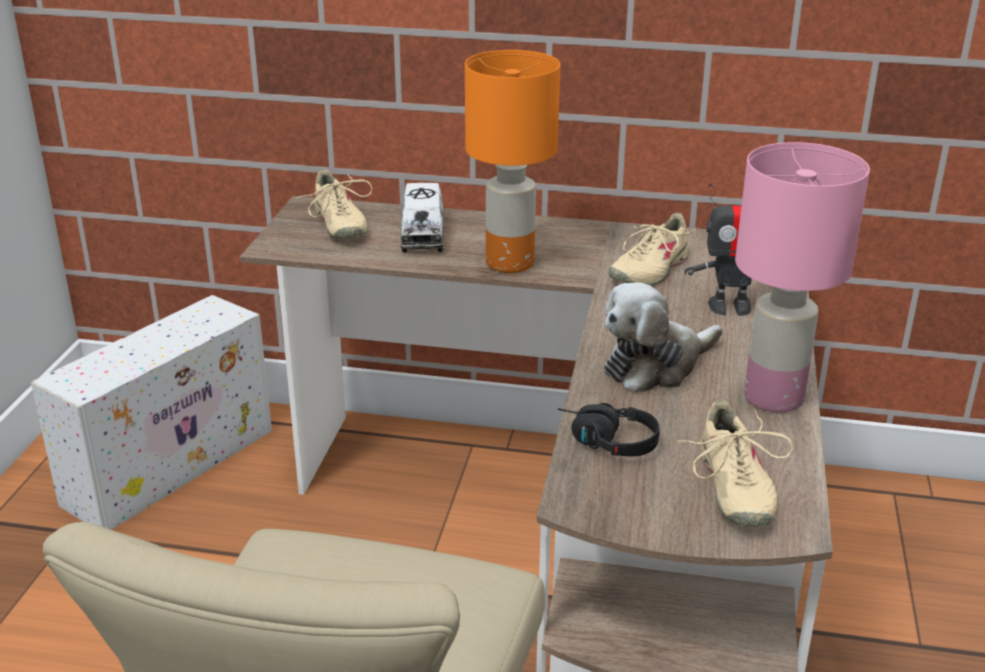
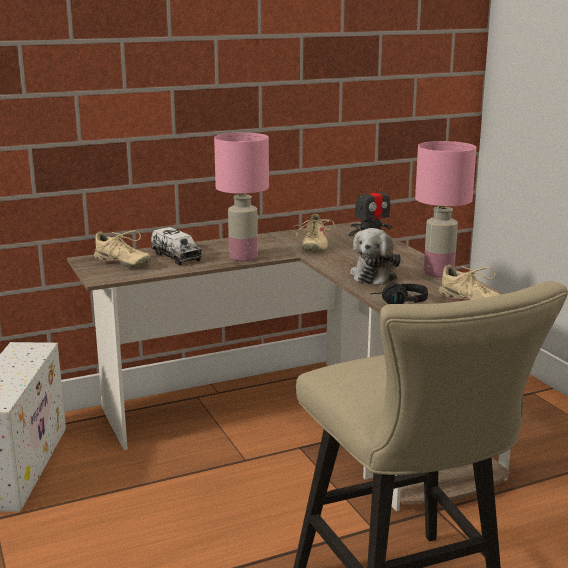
camera: 35 degrees left, 10 degrees down
orange table lamp [465,50,560,273] -> pink table lamp [214,132,269,261]

